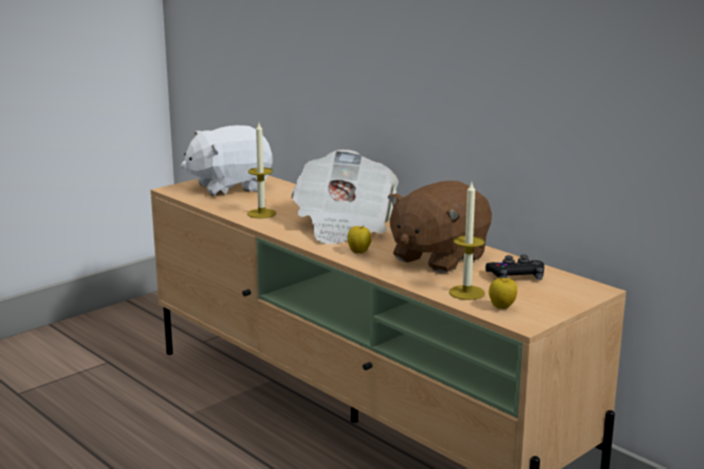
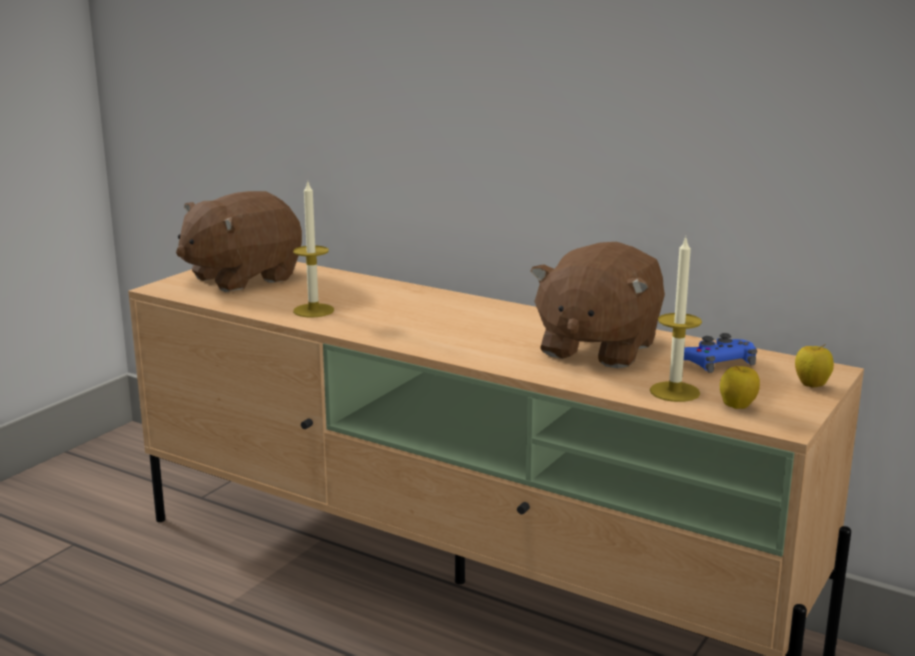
camera: 15 degrees left, 0 degrees up
white plush toy [181,125,272,196] -> brown plush toy [176,191,302,292]
newspaper [291,150,399,244] -> none
apple [347,225,372,254] -> apple moved to [795,344,834,388]
black game controller [486,254,544,280] -> blue game controller [684,333,757,373]

